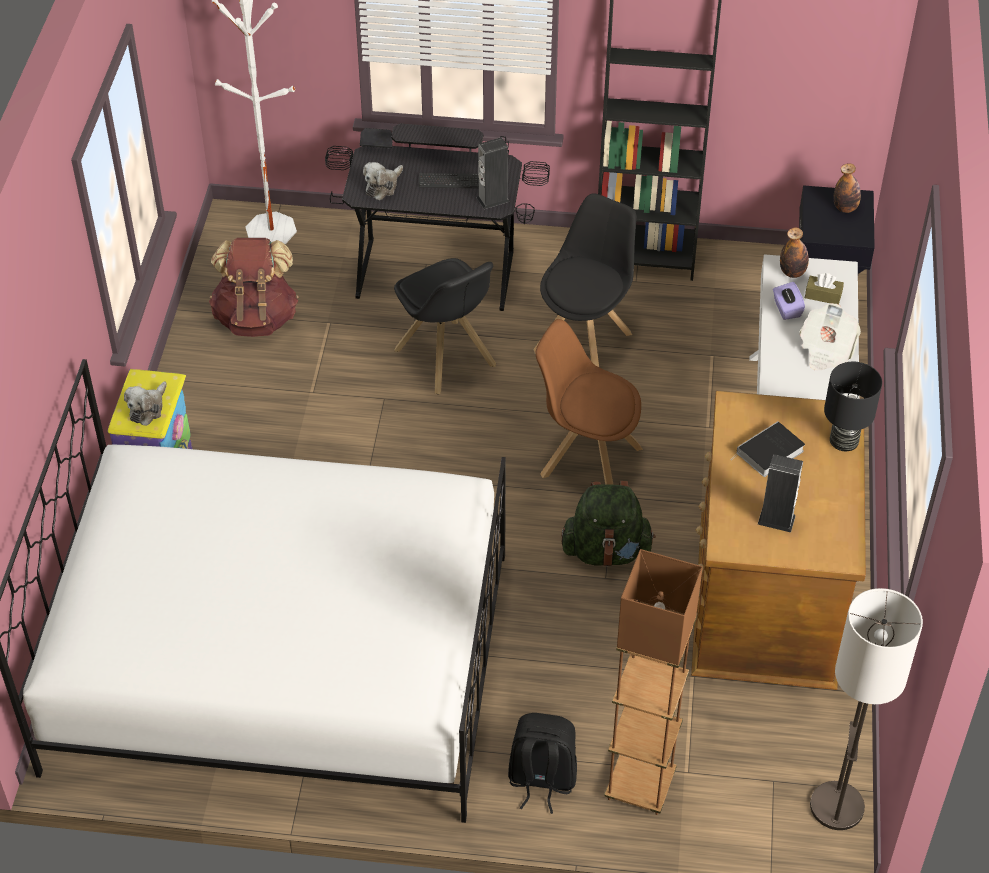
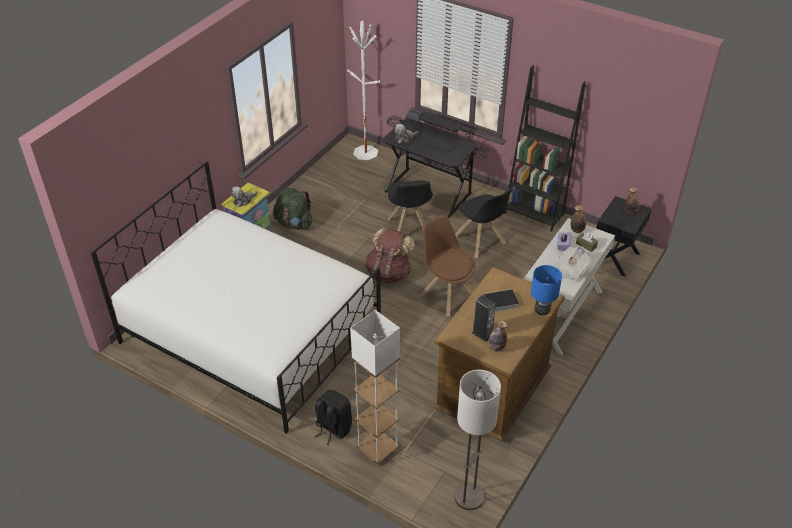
camera: 25 degrees right, 5 degrees down
brown backpack [209,238,299,337] -> brown backpack moved to [365,228,415,284]
speaker [477,137,510,209] -> none
black chair [533,193,637,367] -> black chair turned 90 degrees clockwise [455,188,512,258]
green backpack [561,481,656,567] -> green backpack moved to [273,188,312,230]
brown floor lamp [604,549,703,815] -> white floor lamp [350,310,400,466]
black table lamp [824,362,882,451] -> blue table lamp [531,265,562,315]
none -> bottle [488,321,507,351]

